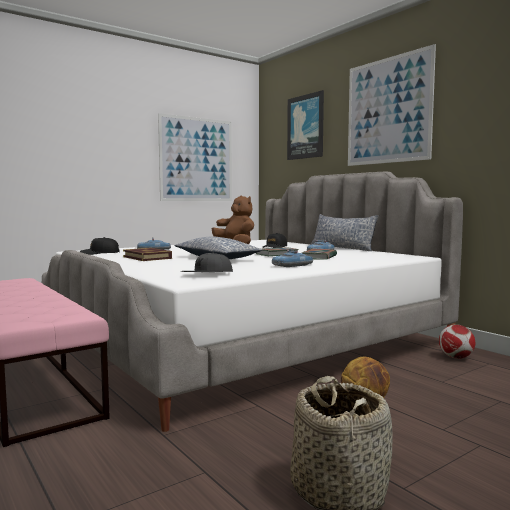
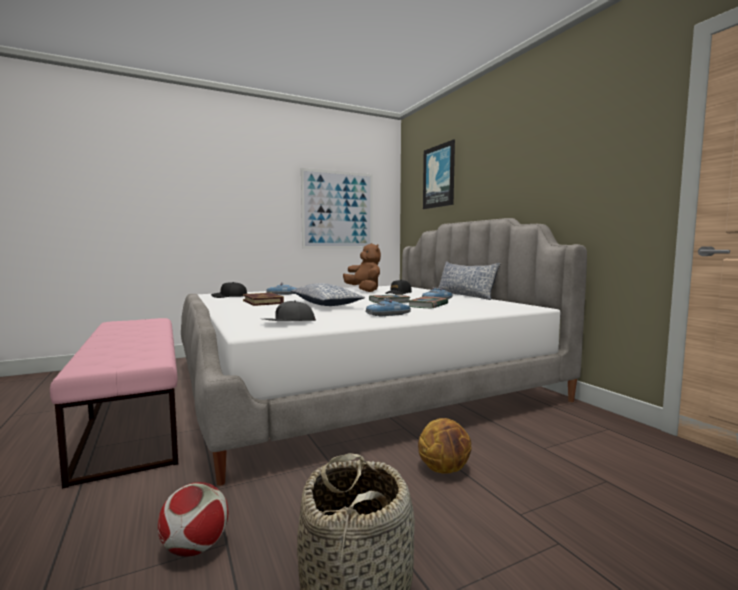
camera: 10 degrees right, 0 degrees up
picture [348,44,436,166] -> none
football [439,324,475,359] -> football moved to [158,482,228,557]

